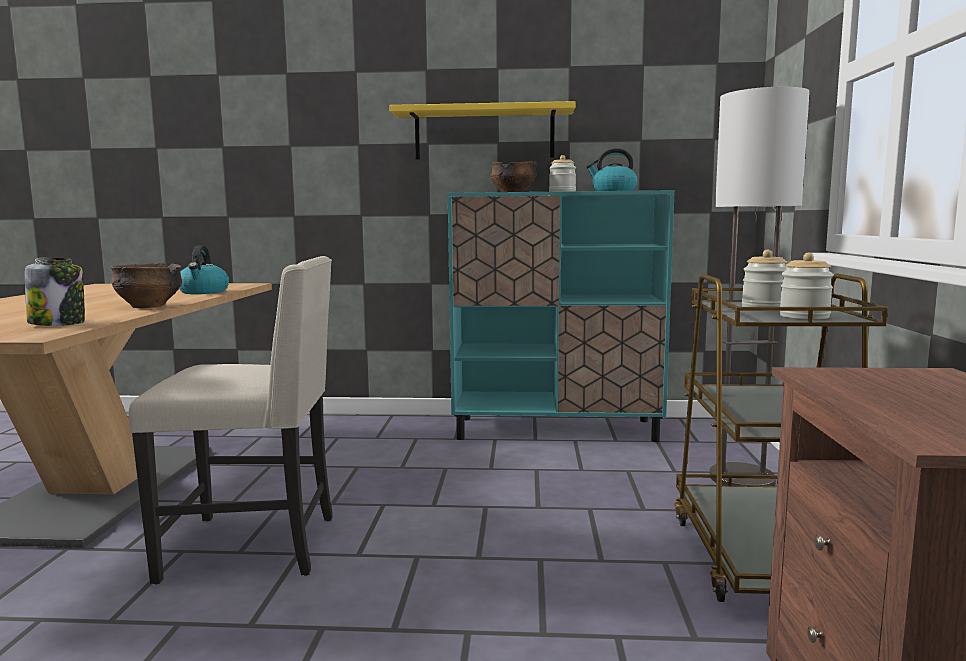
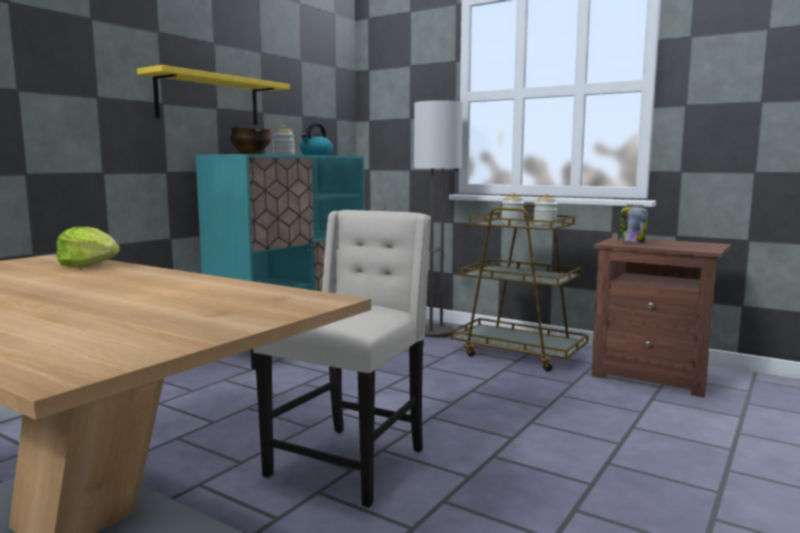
camera: 60 degrees left, 0 degrees up
jar [25,257,85,326] -> jar moved to [618,204,648,243]
bowl [111,263,182,308] -> none
kettle [179,245,229,294] -> lettuce [56,227,120,268]

